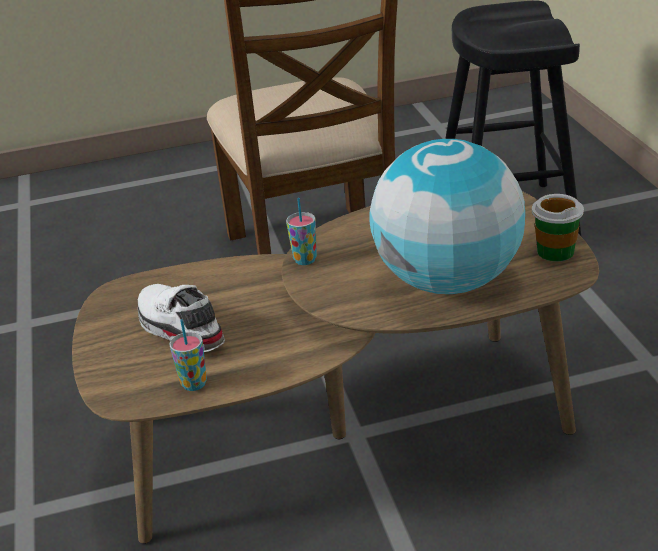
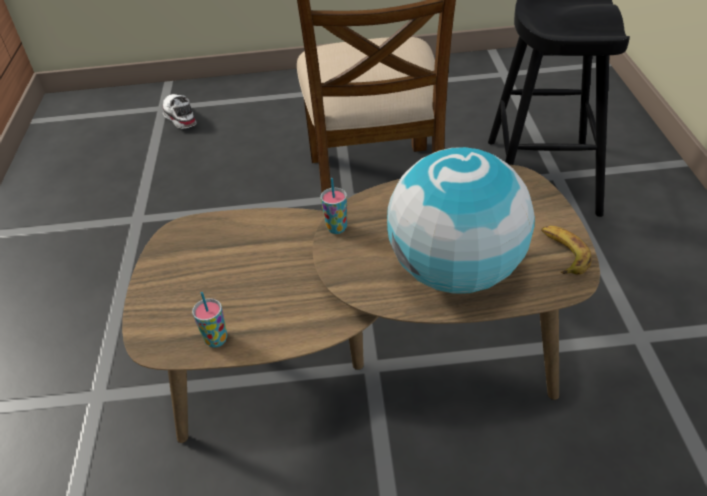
camera: 10 degrees right, 10 degrees up
white shoe [138,284,225,352] -> white shoe moved to [163,94,197,128]
cup [532,194,584,262] -> banana [541,226,592,274]

